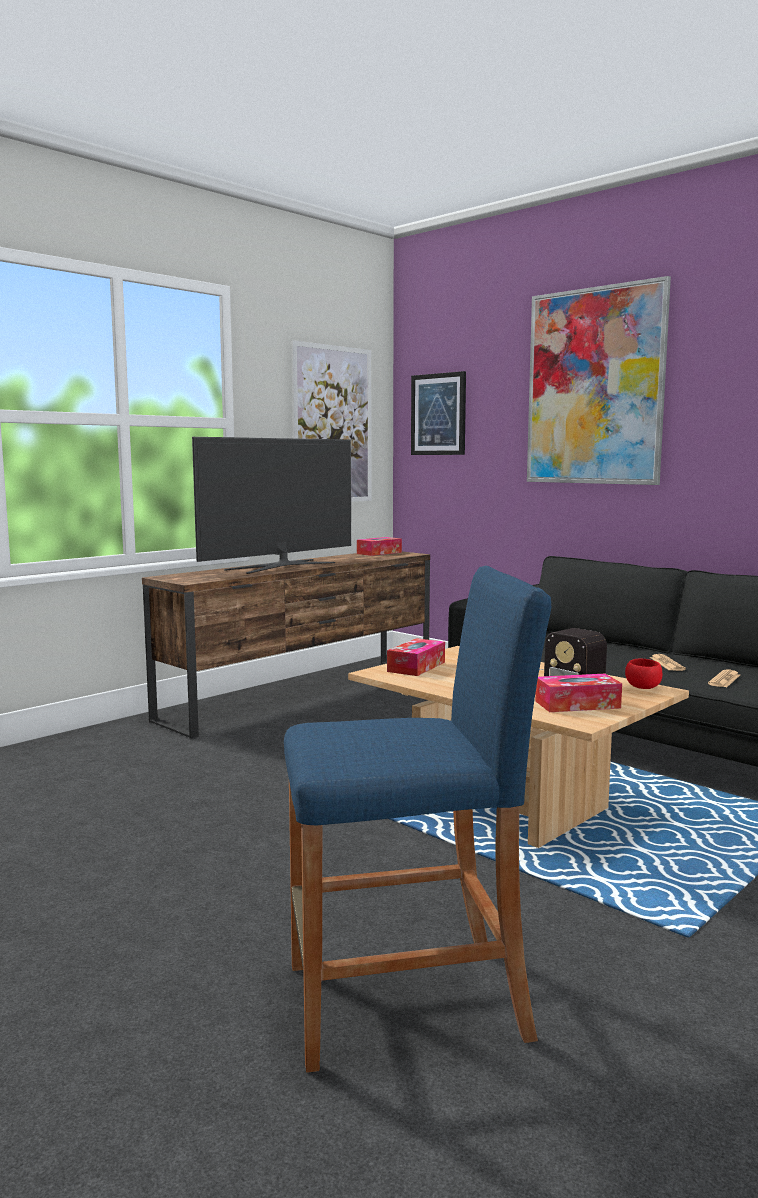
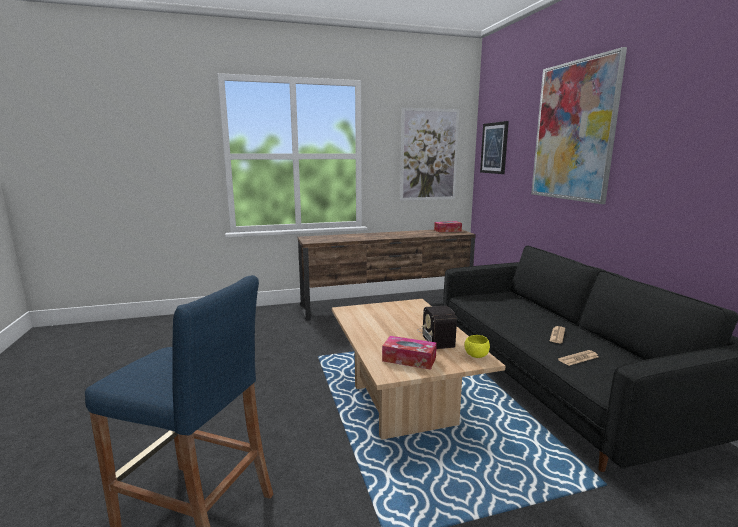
camera: 30 degrees right, 5 degrees up
television [192,437,351,574] -> none
tissue box [387,638,445,676] -> none
red bowl [625,658,662,689] -> yellow bowl [464,335,490,358]

